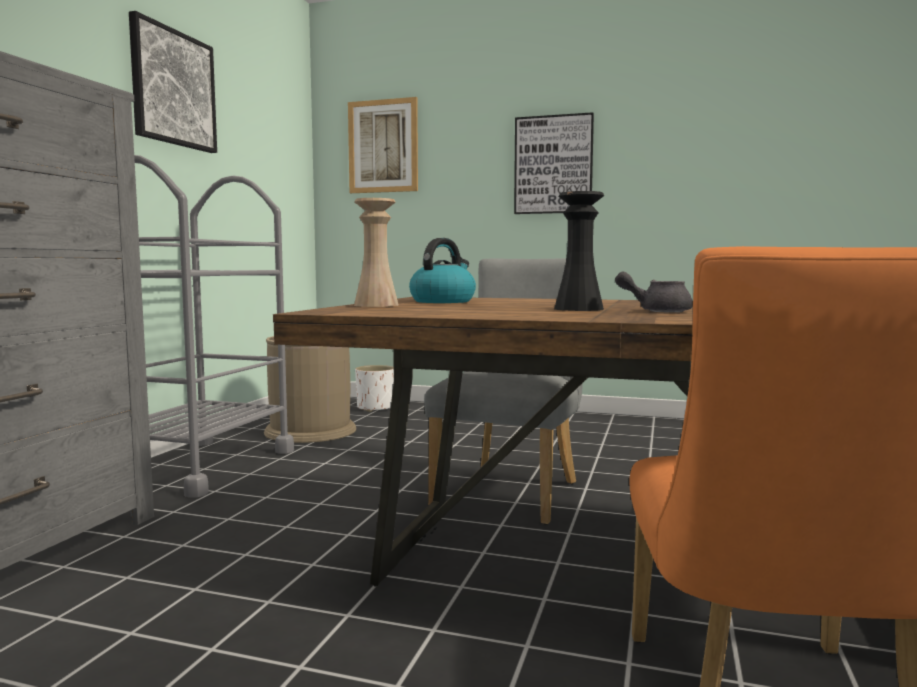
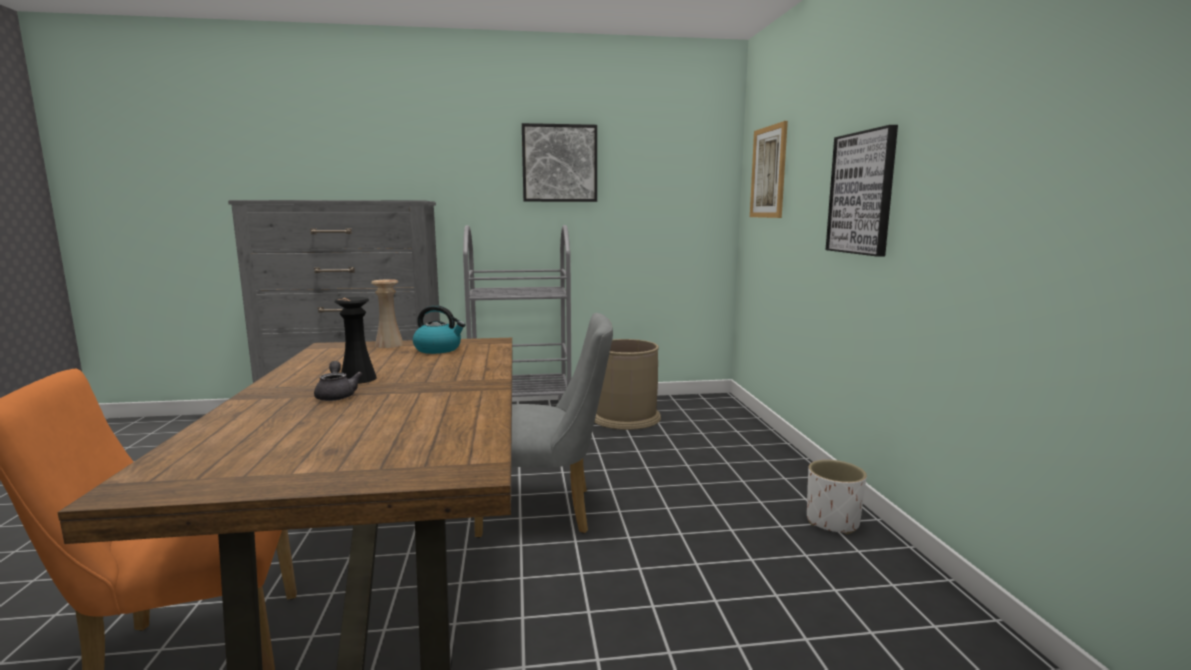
camera: 65 degrees right, 5 degrees up
white planter [355,365,394,412] -> white planter moved to [807,460,867,535]

